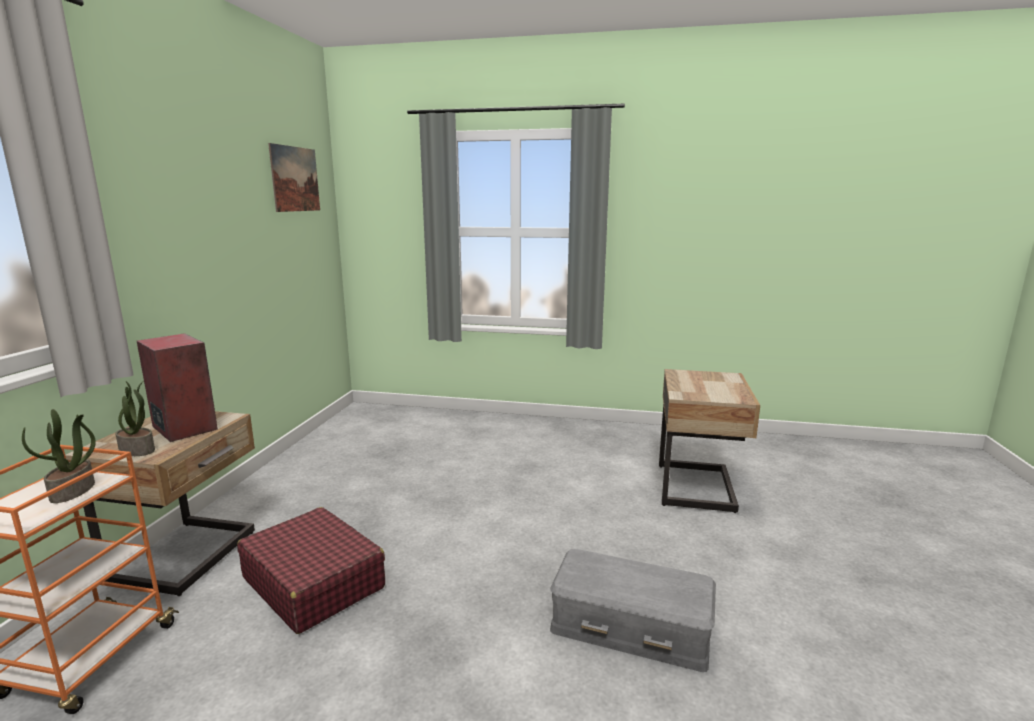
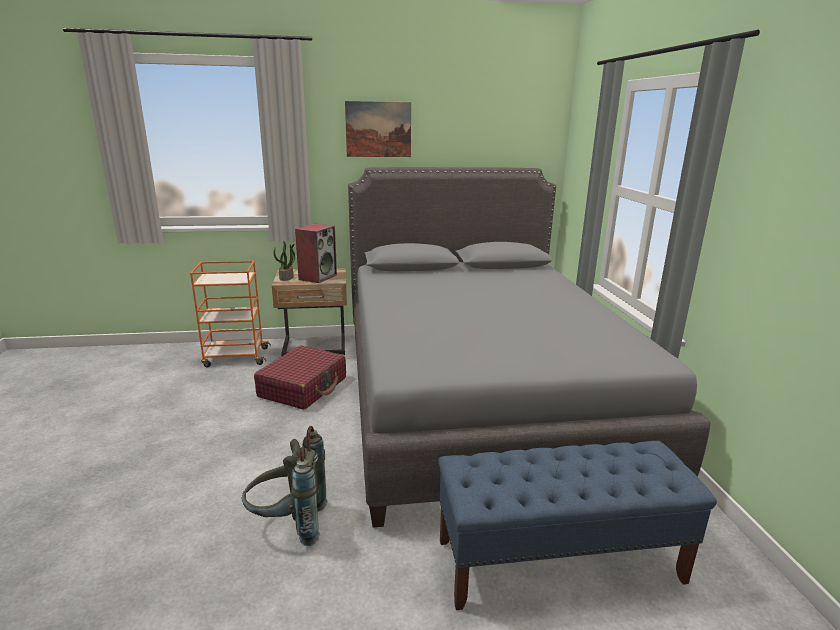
camera: 70 degrees right, 5 degrees up
potted plant [22,409,96,503] -> none
picture [268,143,320,212] -> picture moved to [345,101,411,157]
grey storage box [550,549,716,672] -> grey backpack [241,426,327,546]
beige nightstand [659,369,760,513] -> blue bench [438,441,717,610]
none -> grey bed [348,167,710,528]

